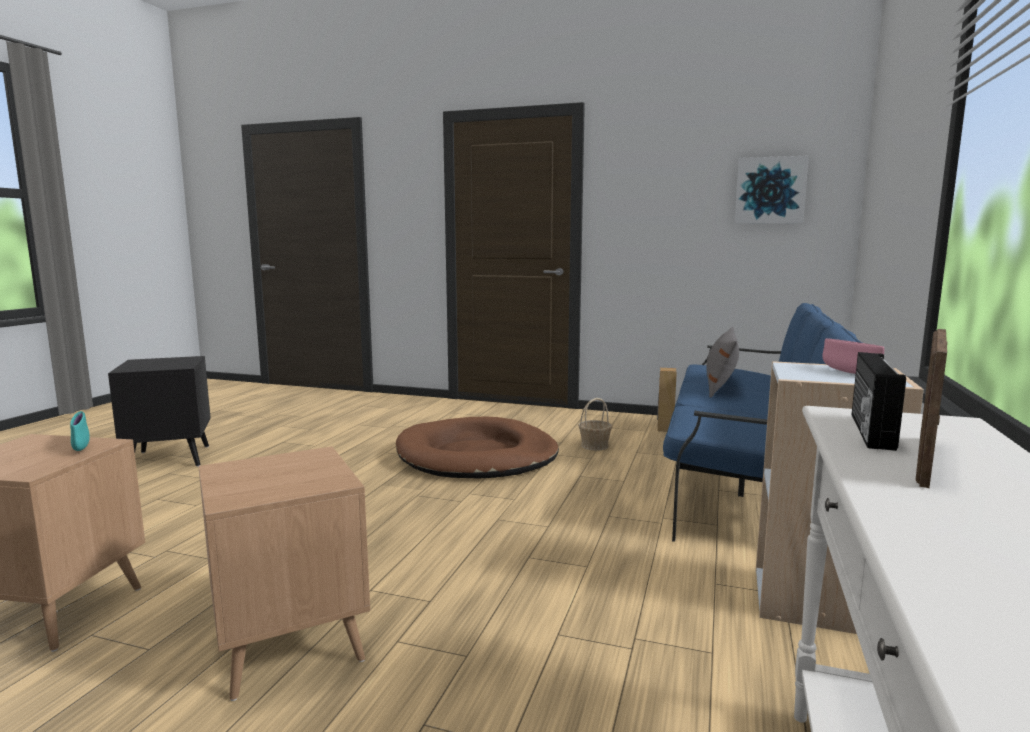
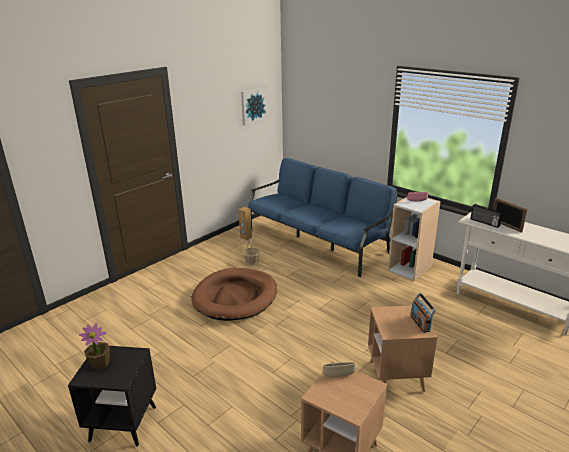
camera: 65 degrees left, 15 degrees up
turquoise bowl [70,411,90,451] -> beige bowl [322,362,356,377]
grey pillow [706,327,739,398] -> none
none -> potted plant [79,323,110,370]
none -> radio [410,293,436,333]

